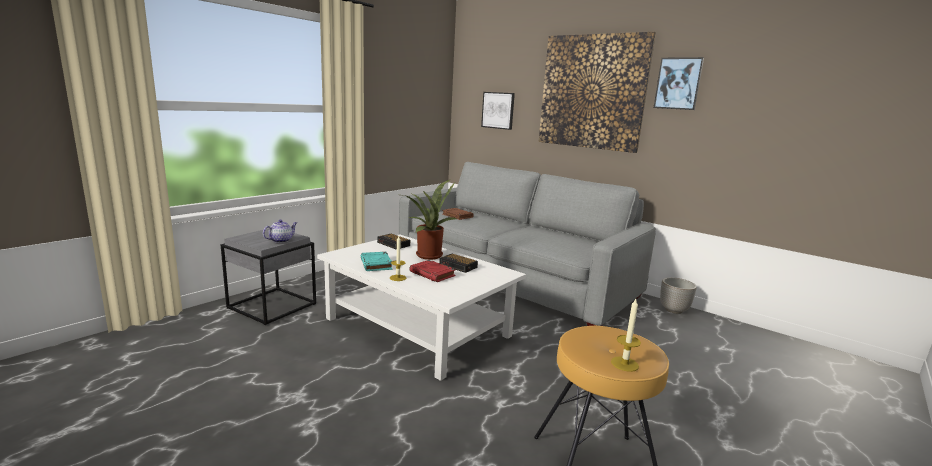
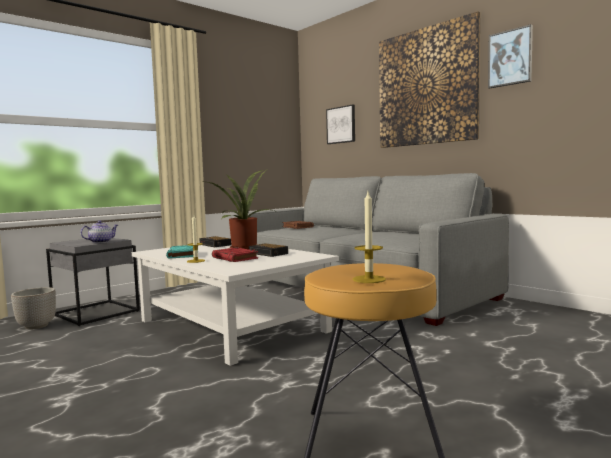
camera: 10 degrees right, 10 degrees down
planter [660,277,697,314] -> planter moved to [11,287,56,330]

